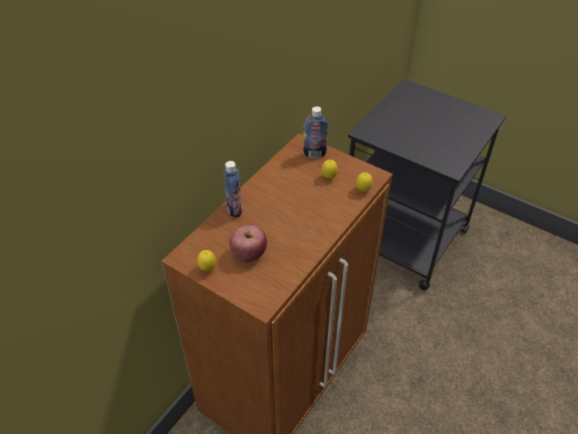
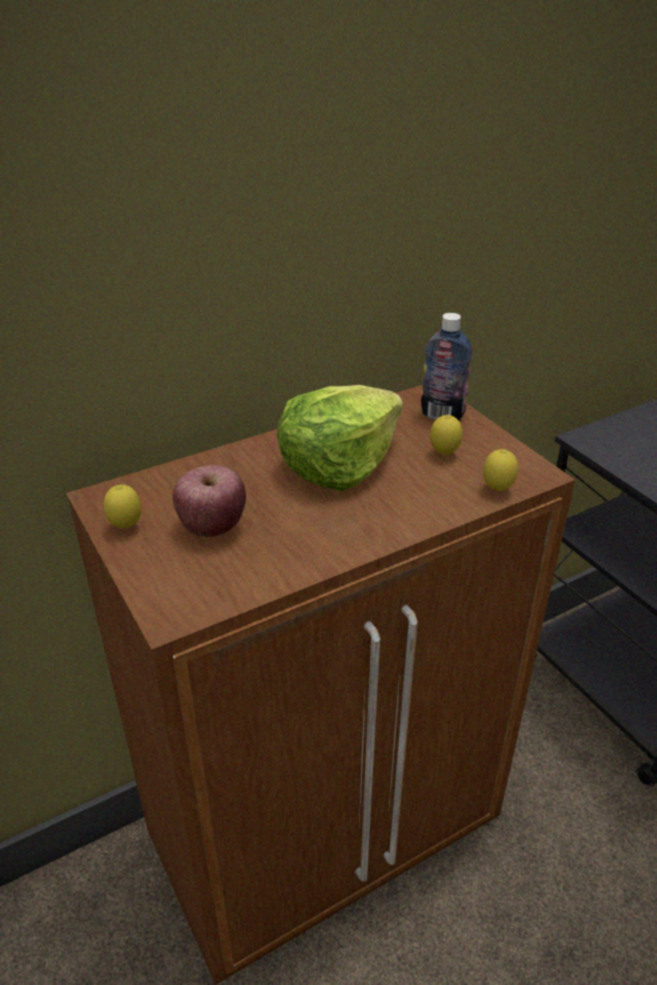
camera: 25 degrees right, 10 degrees down
bottle [223,161,242,218] -> none
none -> lettuce [277,385,403,491]

